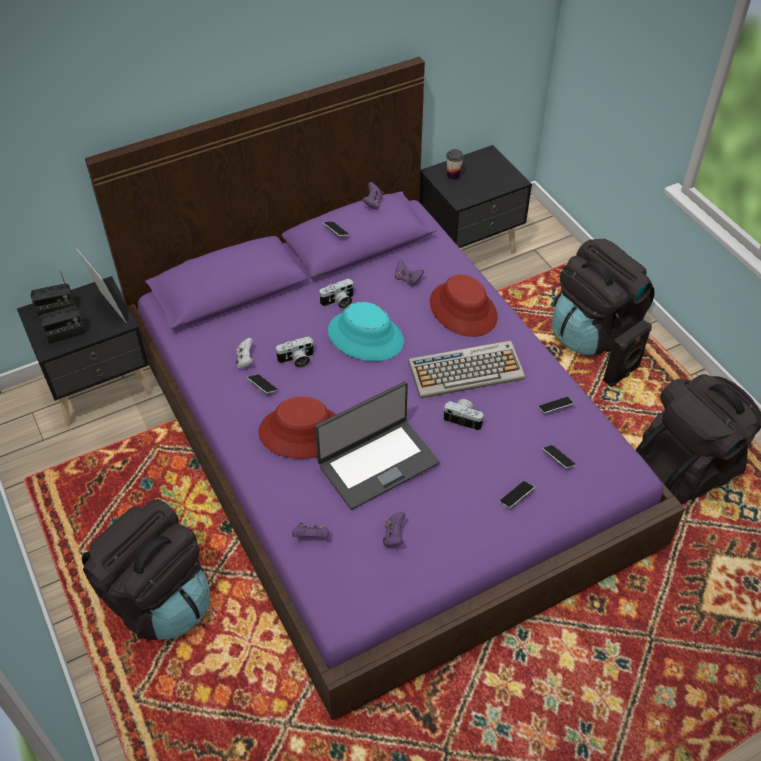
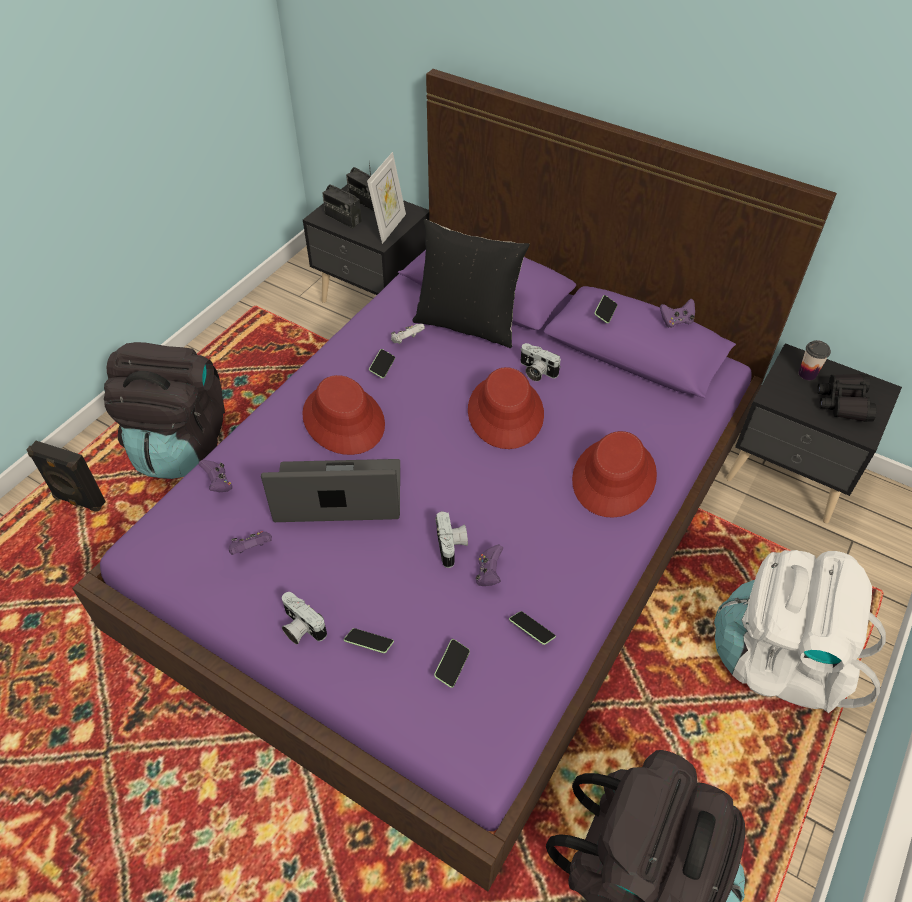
camera: 60 degrees right, 0 degrees up
camera [275,336,314,368] -> camera moved to [282,592,327,645]
laptop [315,381,439,510] -> laptop turned 150 degrees clockwise [261,459,400,522]
turquoise hat [328,302,404,361] -> red hat [468,367,544,449]
purple game controller [395,259,424,287] -> purple game controller moved to [476,545,503,586]
keyboard [408,340,525,399] -> none
black backpack [552,239,655,356] -> white backpack [714,550,886,713]
black speaker [603,320,652,387] -> black speaker moved to [26,441,106,512]
none -> black pillow [412,219,530,348]
none -> black binoculars [817,374,877,422]

